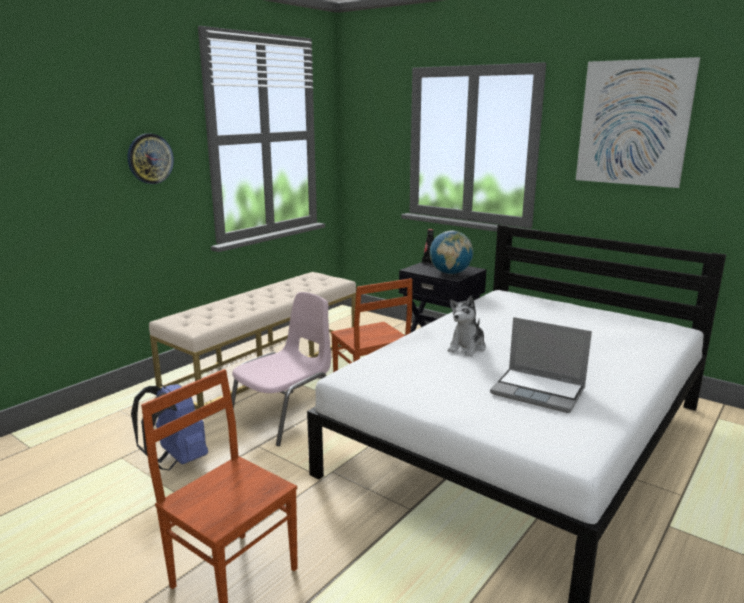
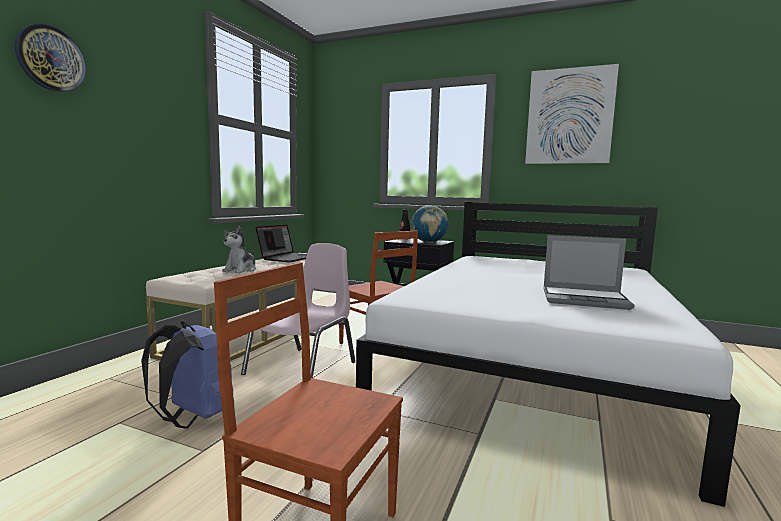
camera: 15 degrees left, 10 degrees down
wall clock [128,134,174,184] -> wall clock moved to [15,24,86,92]
plush toy [448,296,486,357] -> plush toy moved to [222,226,256,273]
none -> laptop [256,224,307,262]

